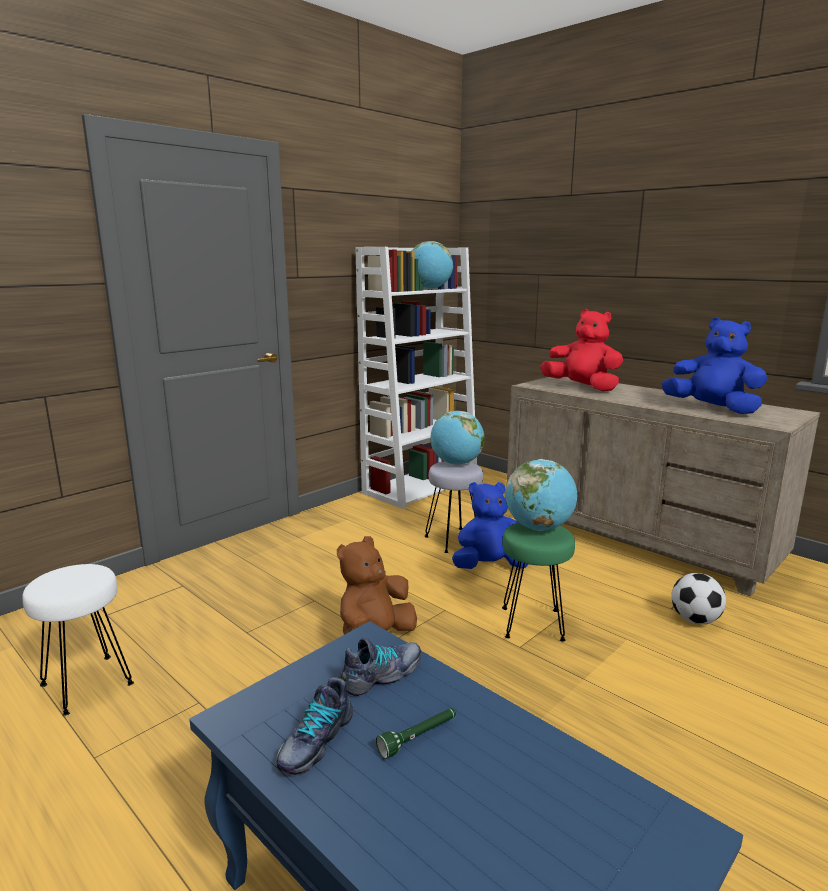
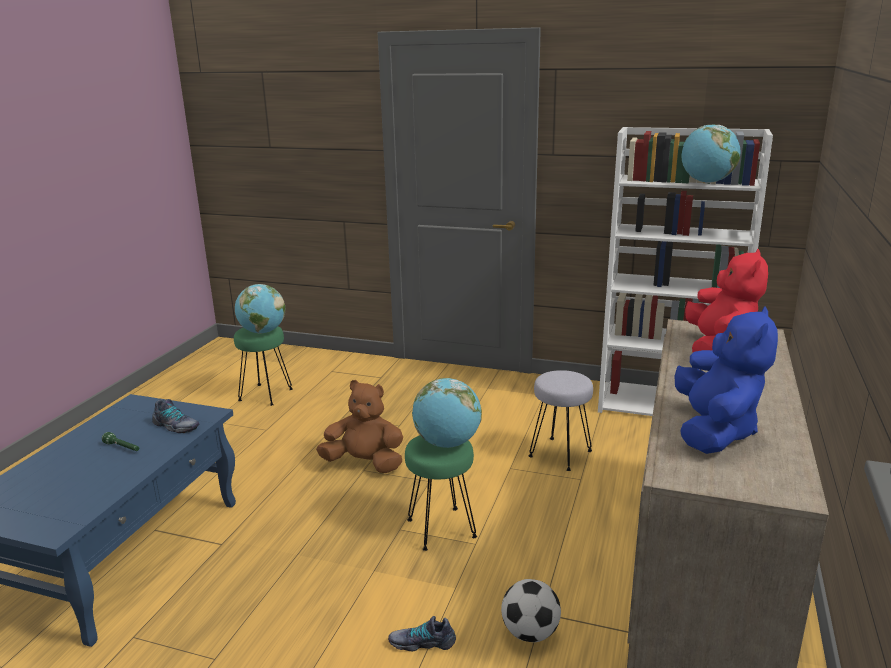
camera: 65 degrees right, 5 degrees up
white stool [22,564,134,716] -> green stool [234,326,293,406]
shoe [276,677,353,775] -> shoe moved to [388,616,456,651]
globe [430,411,485,465] -> globe moved to [235,284,285,334]
blue plush toy [452,482,529,569] -> none

